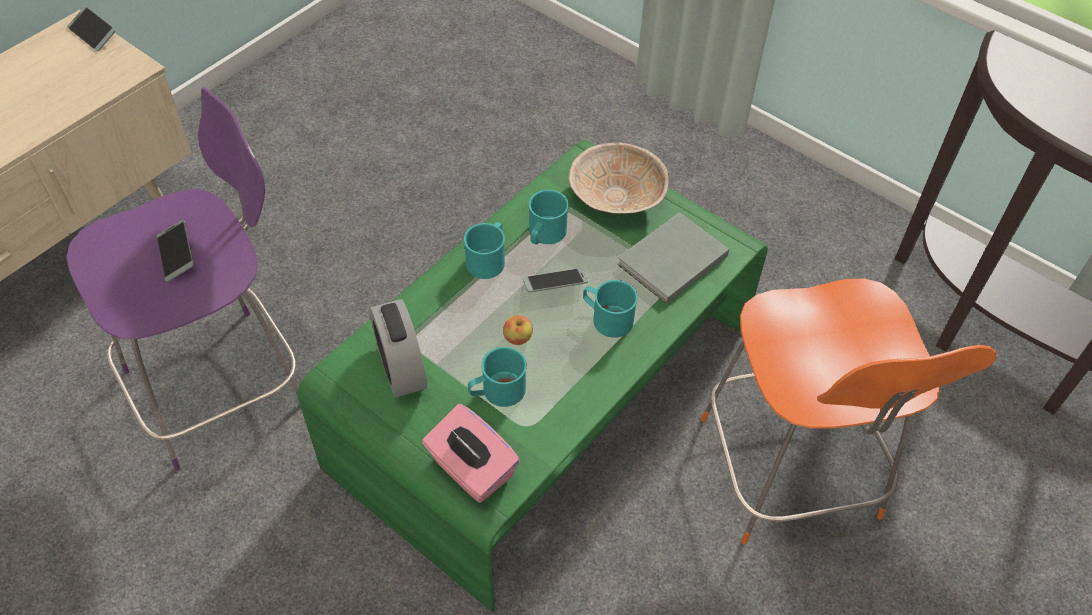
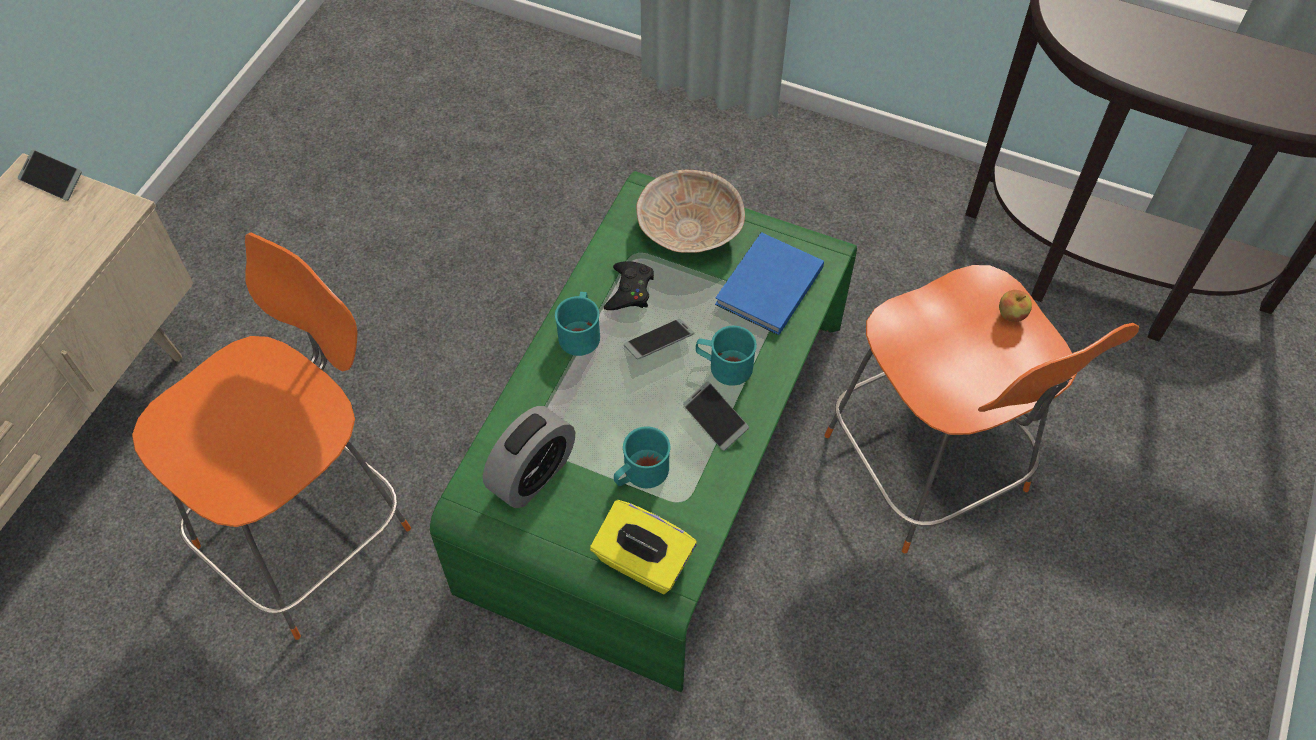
camera: 15 degrees left, 5 degrees up
purple stool [66,87,299,471] -> orange stool [132,233,411,640]
phone [157,219,194,282] -> phone moved to [683,381,749,451]
alarm clock [369,299,427,398] -> alarm clock turned 105 degrees counterclockwise [483,406,575,508]
pink tissue box [422,404,520,503] -> yellow tissue box [590,500,697,594]
apple [503,315,533,345] -> apple moved to [999,290,1032,322]
turquoise mug [529,190,569,245] -> black game controller [604,261,654,310]
grey book [617,212,729,304] -> blue book [715,232,824,335]

